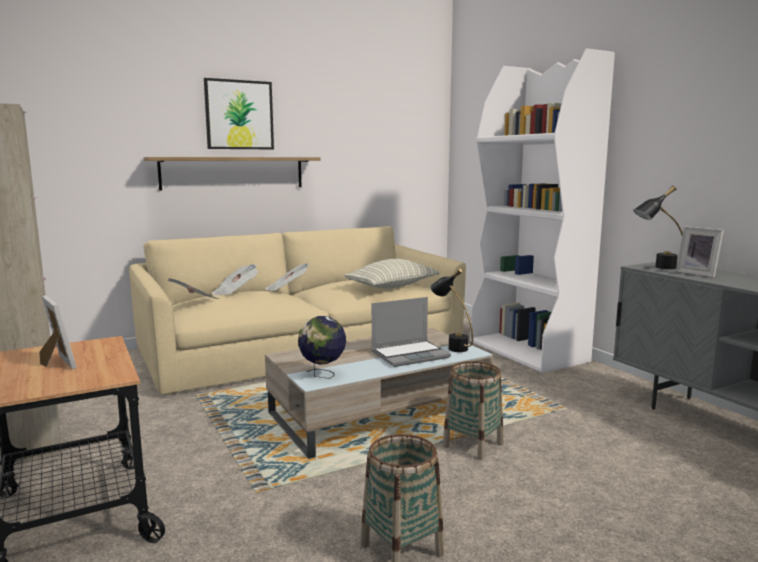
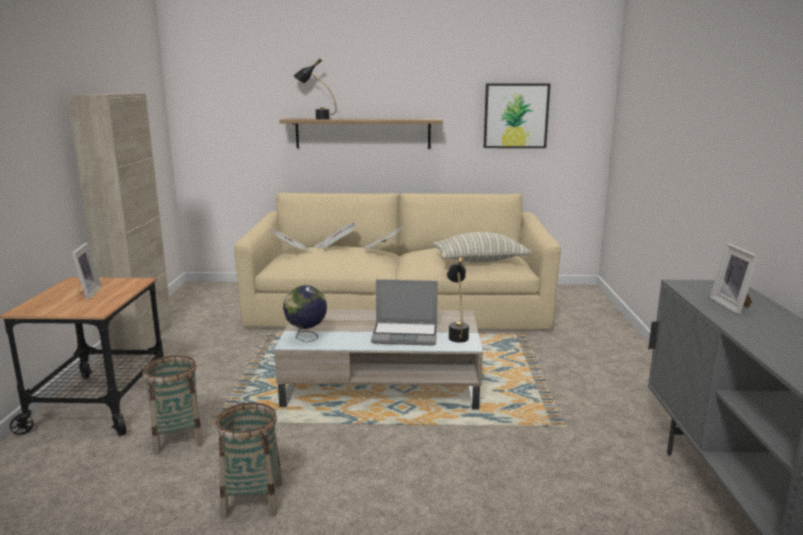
camera: 30 degrees right, 5 degrees up
picture [204,78,274,149] -> picture moved to [483,83,550,148]
basket [443,361,503,460] -> basket moved to [143,355,203,455]
white bookcase [470,48,615,373] -> none
black table lamp [633,186,683,269] -> black table lamp moved to [294,58,337,120]

